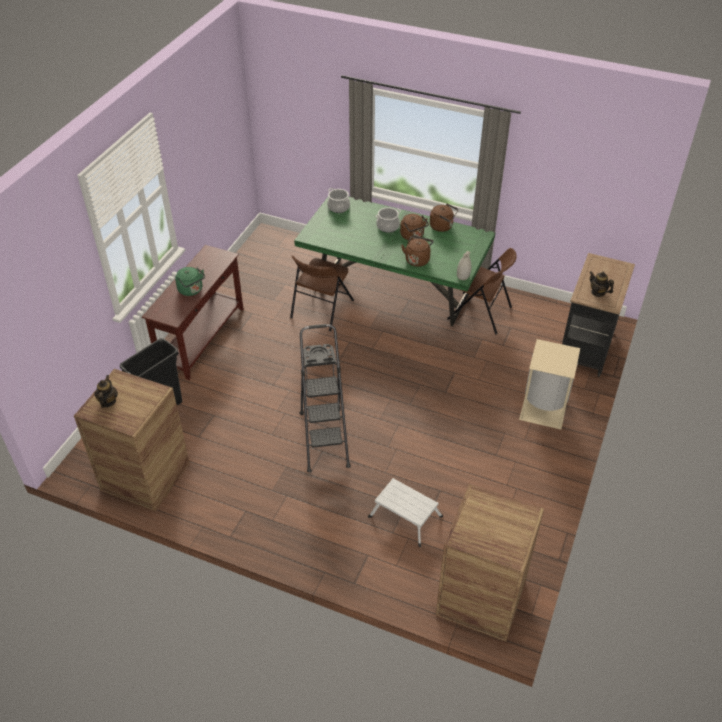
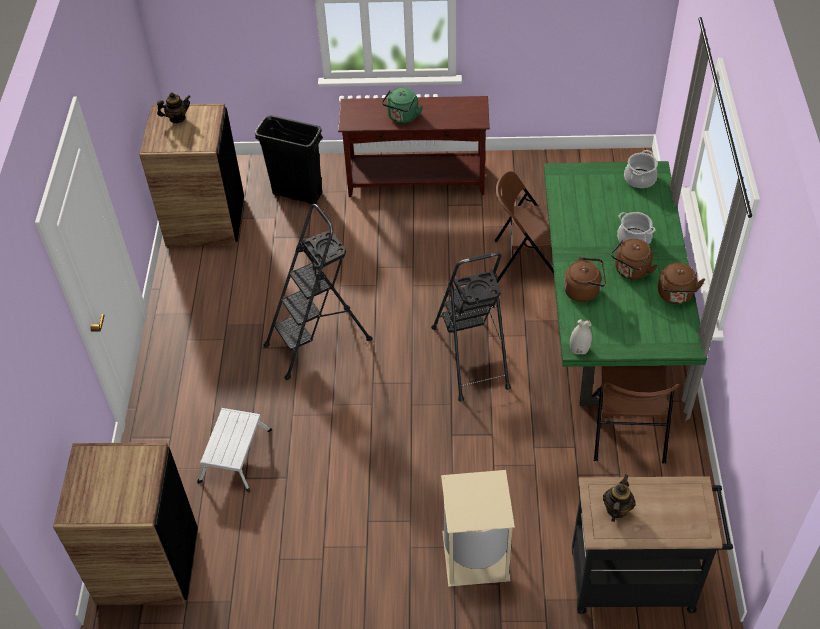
camera: 70 degrees right, 5 degrees up
none -> step ladder [431,252,511,401]

